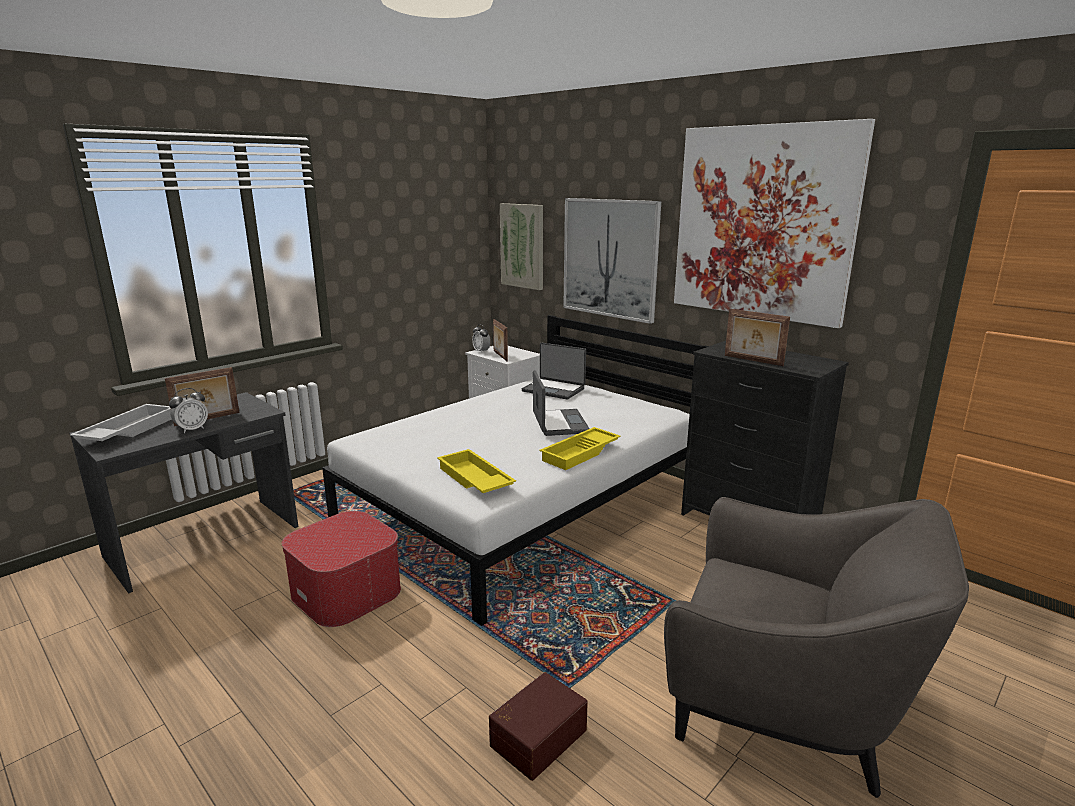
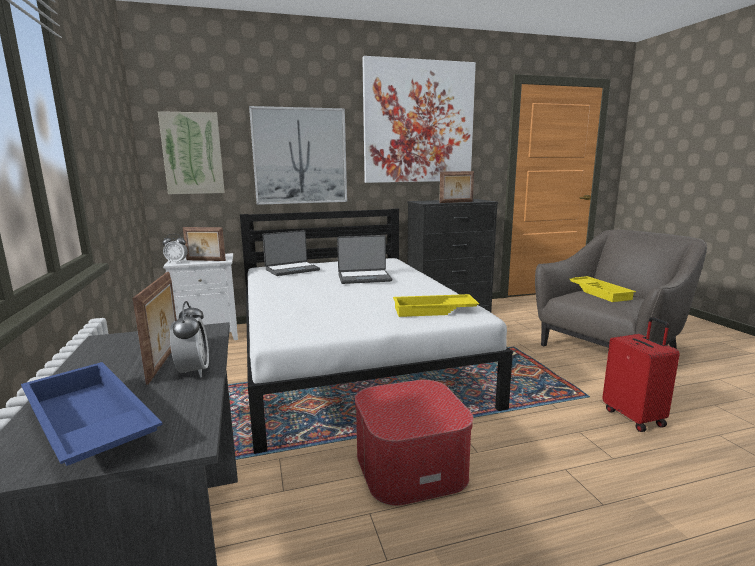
camera: 60 degrees left, 5 degrees down
white tray [70,404,172,441] -> blue tray [21,362,163,466]
brown storage box [489,672,588,781] -> red suitcase [602,317,680,432]
laptop [533,370,590,436] -> laptop turned 150 degrees clockwise [337,235,392,284]
yellow tray [539,427,620,470] -> yellow tray moved to [570,276,636,302]

